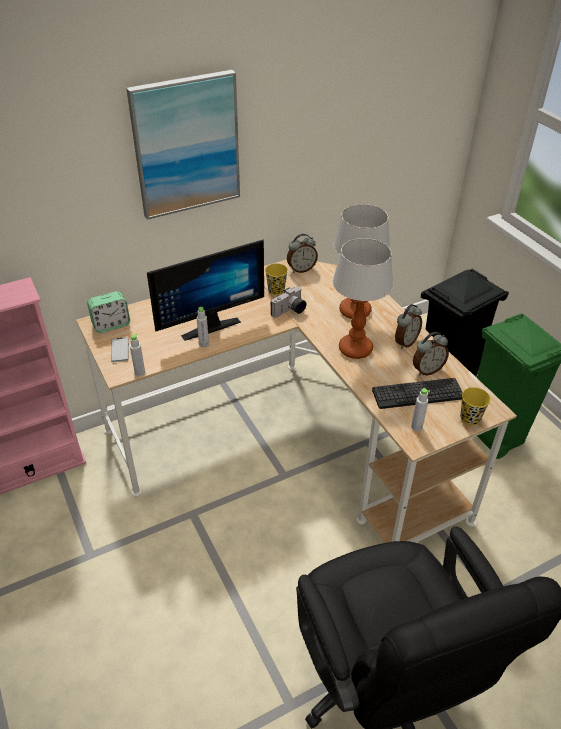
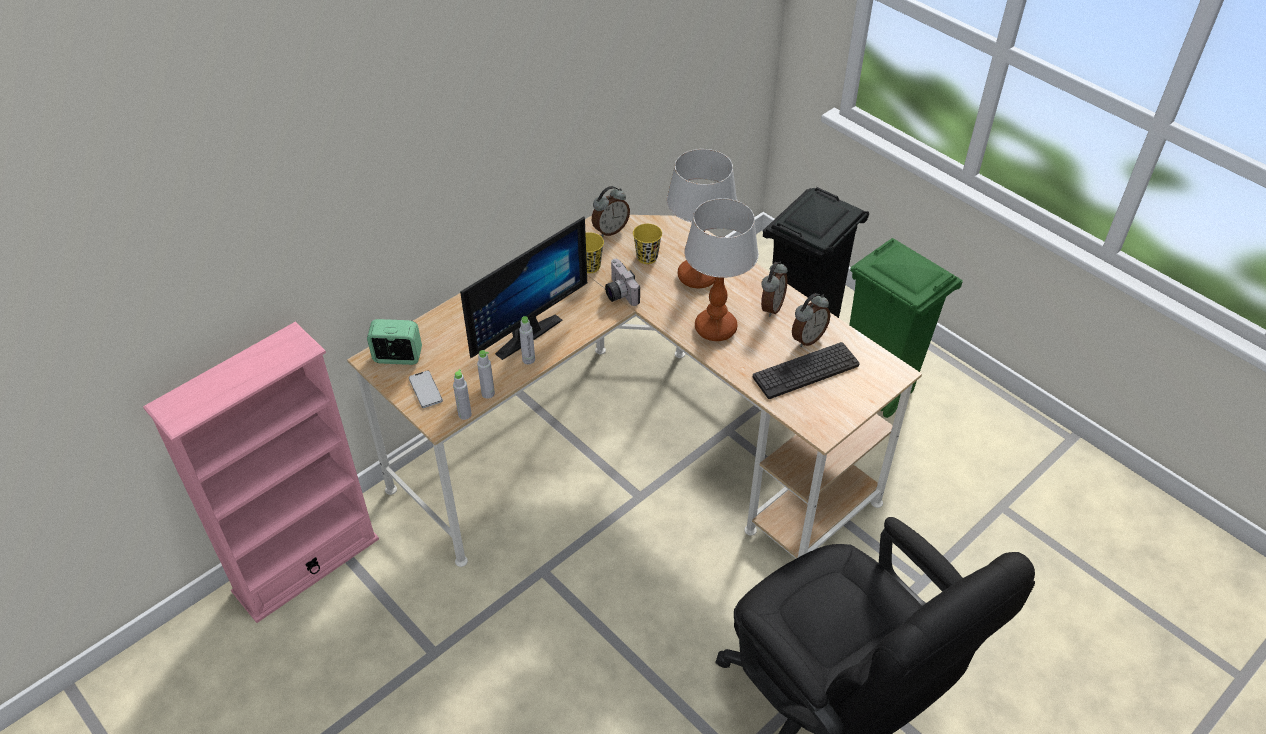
camera: 15 degrees left, 5 degrees up
alarm clock [87,291,130,333] -> alarm clock turned 135 degrees counterclockwise [367,319,422,365]
picture [126,70,240,220] -> none
camera [270,286,306,318] -> camera turned 120 degrees clockwise [605,259,640,306]
grey bottle [411,388,430,431] -> grey bottle moved to [477,350,495,399]
yellow cup [460,387,491,426] -> yellow cup moved to [633,224,662,264]

